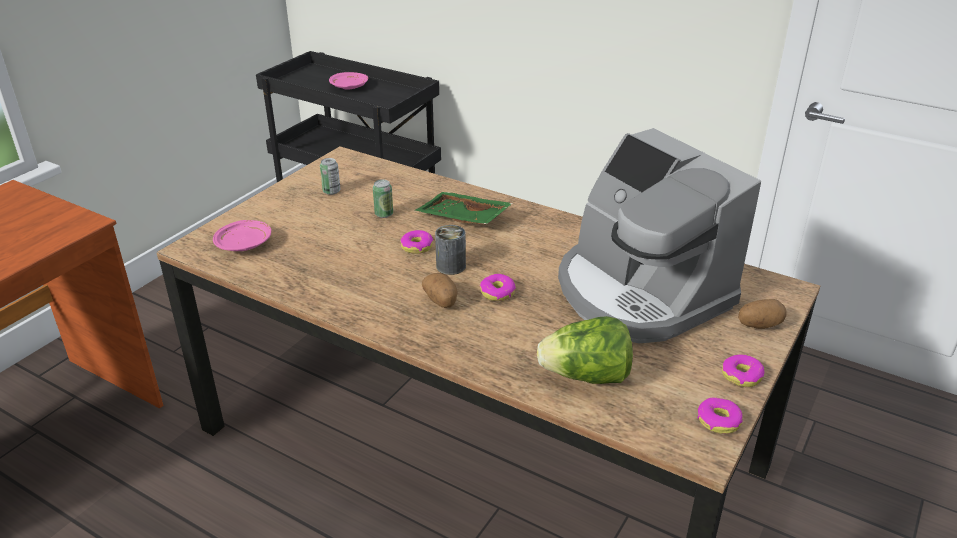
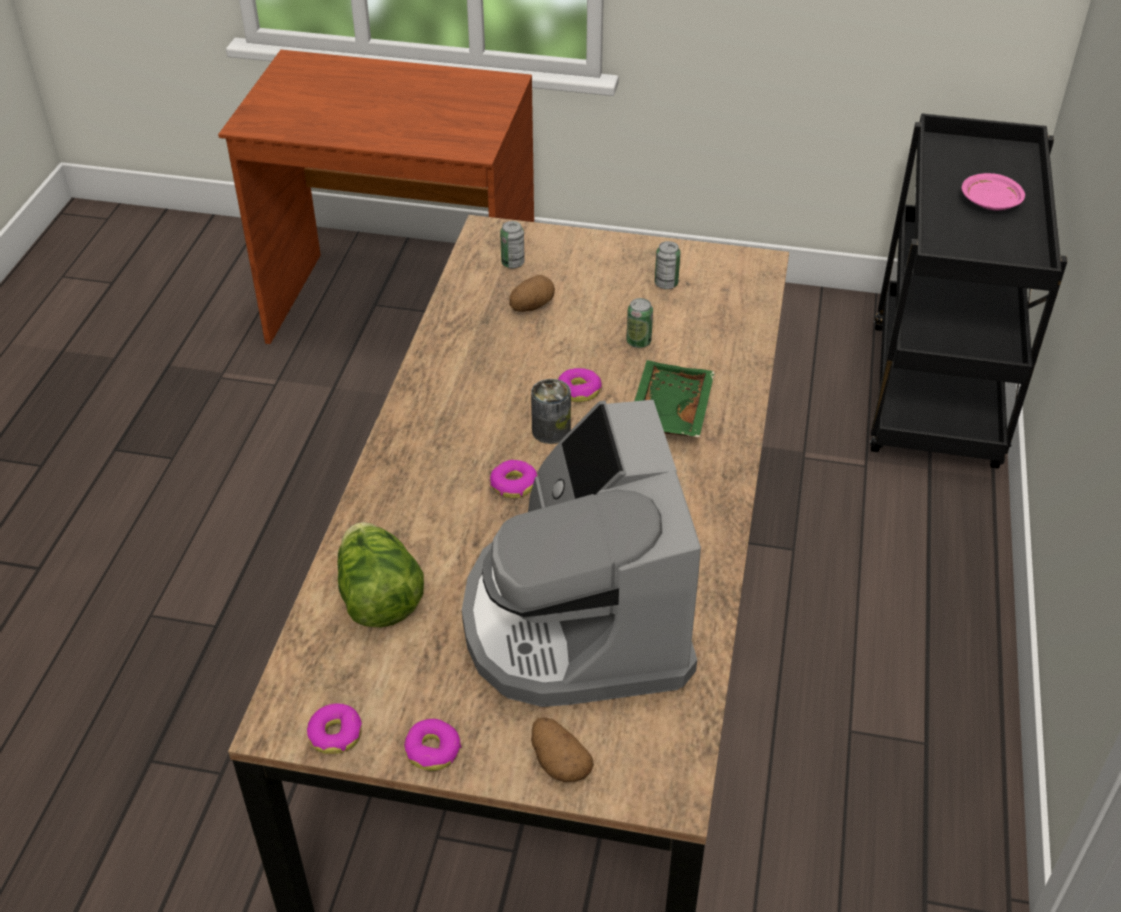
camera: 70 degrees right, 10 degrees up
pink plate [213,220,271,251] -> can [500,221,525,269]
potato [422,273,458,308] -> potato moved to [509,275,555,312]
coffee machine [558,128,761,344] -> coffee machine turned 45 degrees counterclockwise [462,400,701,707]

